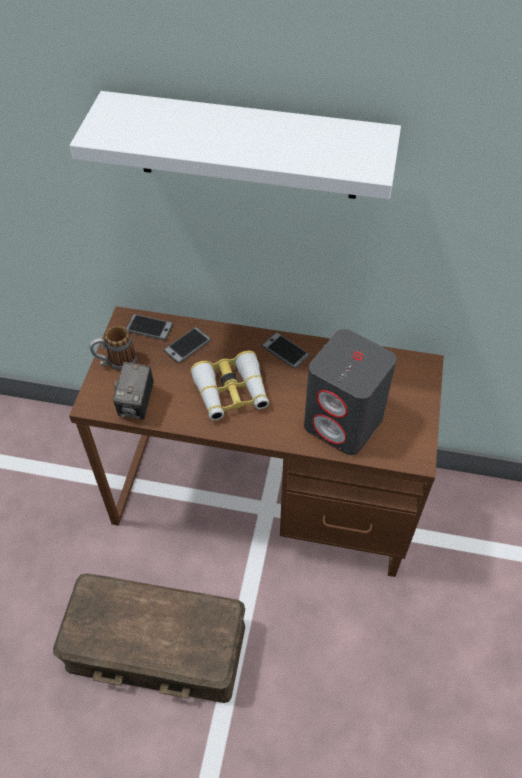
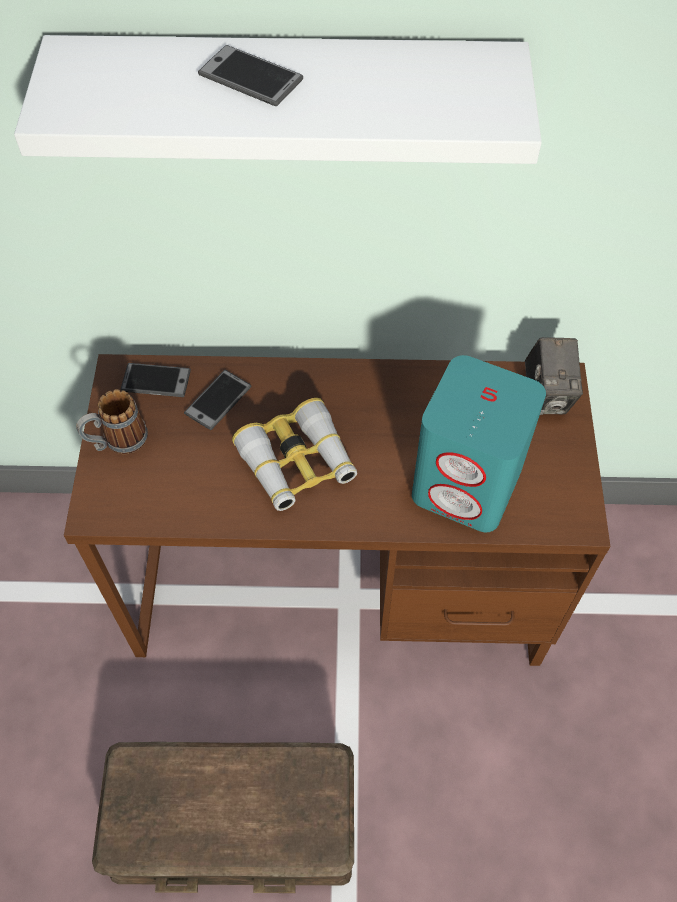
camera: 10 degrees left, 5 degrees up
camera [113,362,154,420] -> camera moved to [525,337,583,415]
phone [261,332,310,369] -> phone moved to [198,45,303,106]
grey speaker [304,329,397,455] -> turquoise speaker [412,355,546,532]

